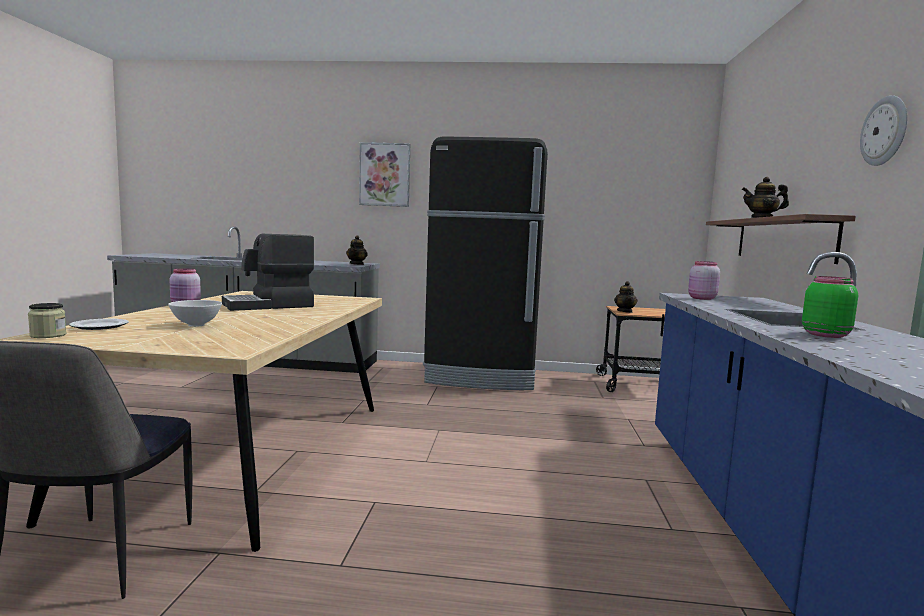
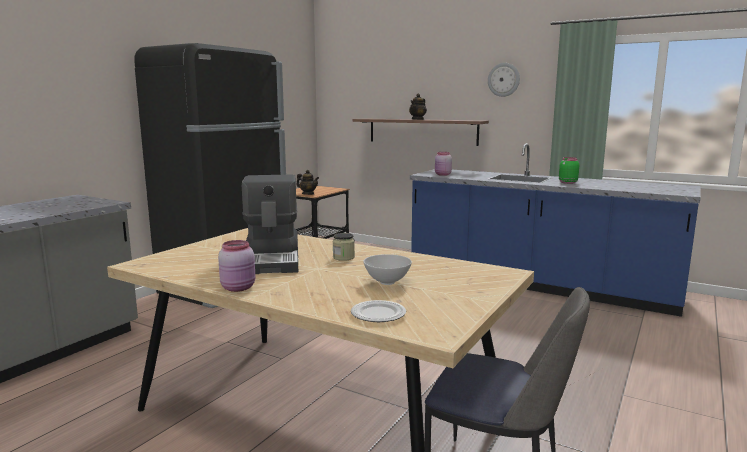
camera: 65 degrees left, 5 degrees up
jar [28,303,66,338] -> jar moved to [333,233,355,261]
teapot [346,235,368,265] -> none
picture [359,142,410,207] -> none

